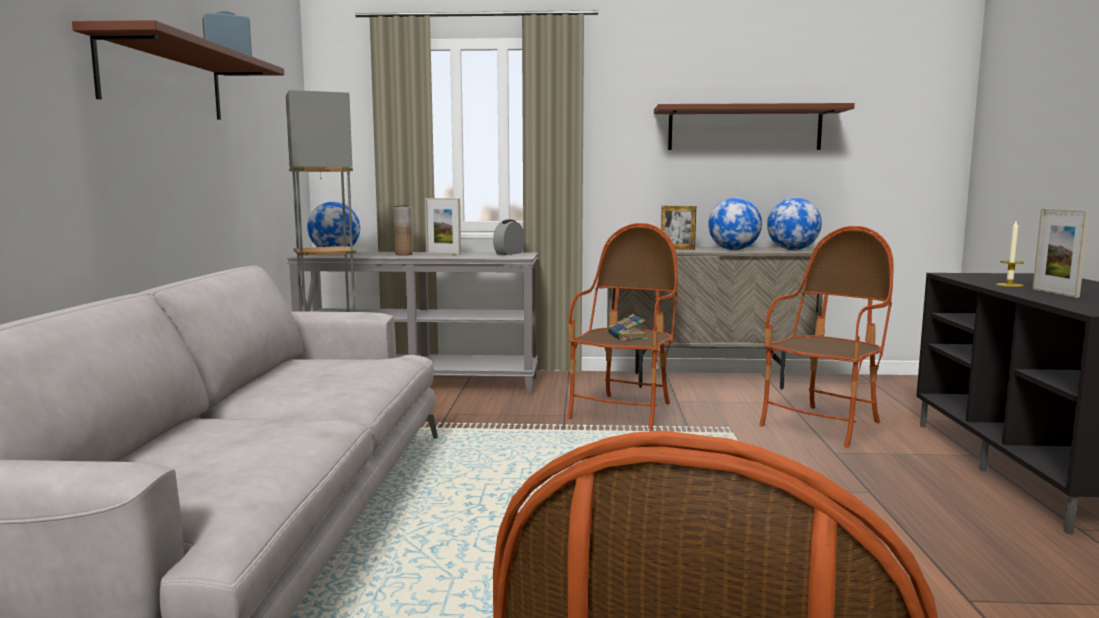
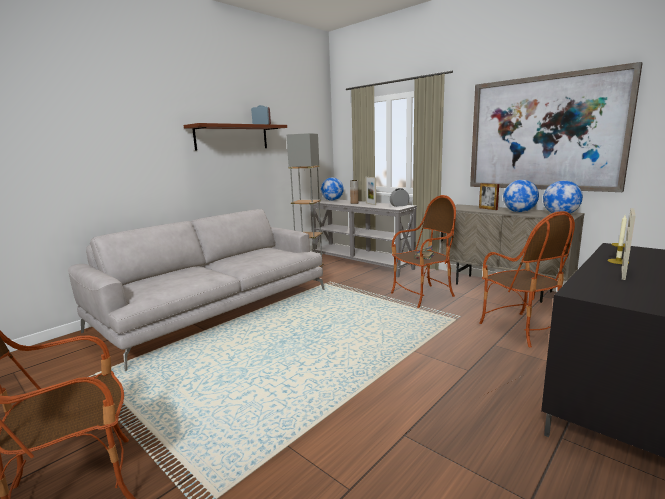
camera: 40 degrees right, 5 degrees up
brown shelf [654,103,855,150] -> picture [470,62,643,192]
armchair [759,226,894,448] -> armchair turned 75 degrees clockwise [479,211,575,348]

